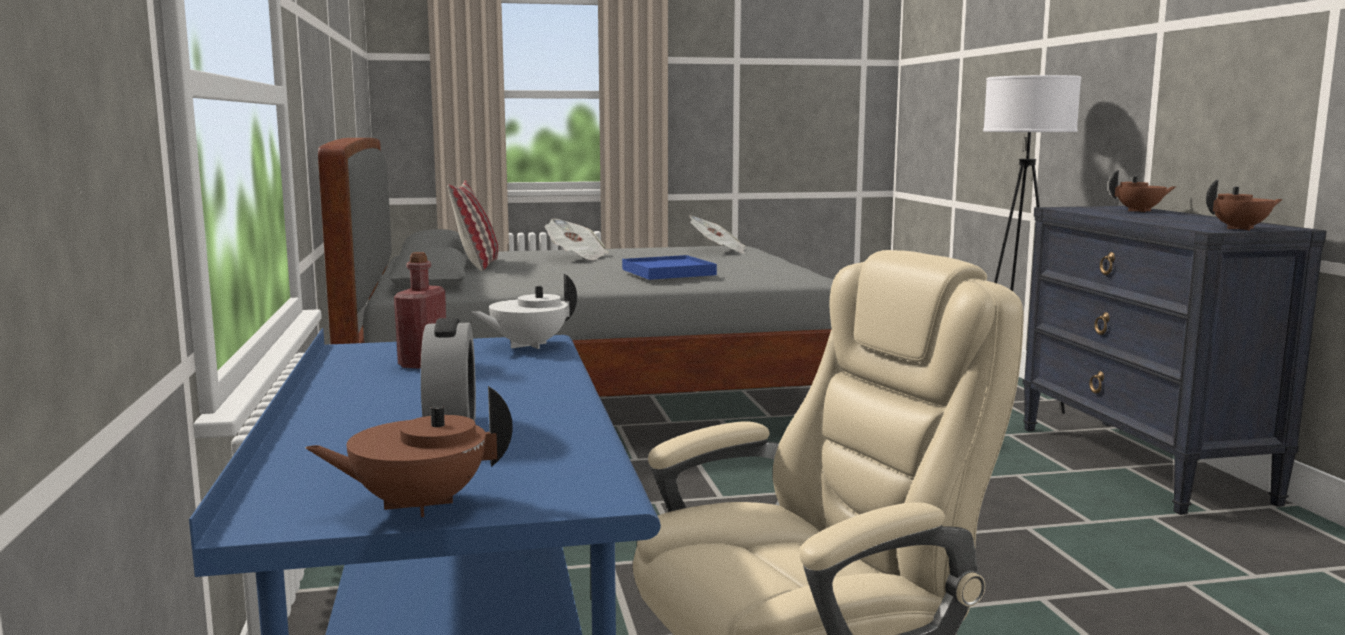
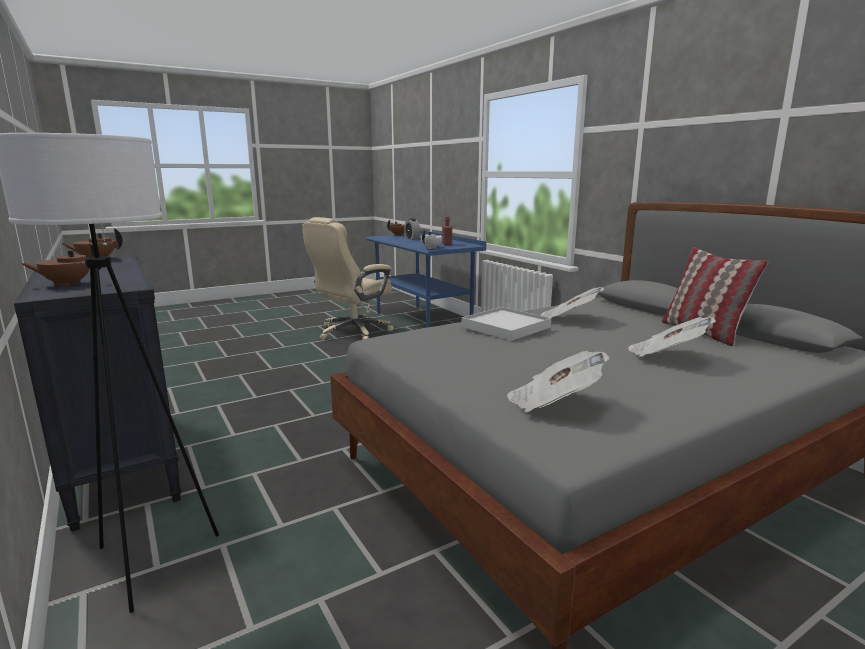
camera: 160 degrees right, 5 degrees up
blue tray [622,255,717,280] -> white tray [461,307,551,341]
none -> newspaper [540,287,604,318]

